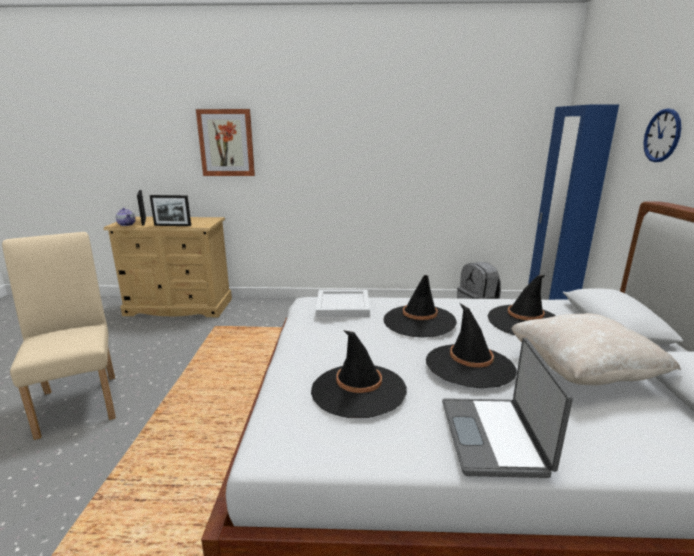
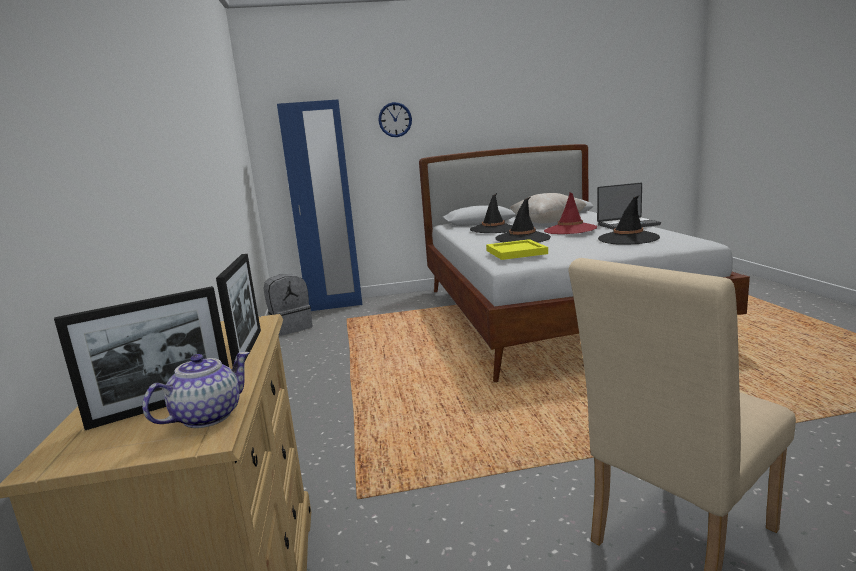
camera: 100 degrees left, 5 degrees down
picture [196,109,255,176] -> none
white tray [316,290,370,317] -> yellow tray [486,239,548,260]
black hat [426,303,517,388] -> red hat [544,192,597,234]

